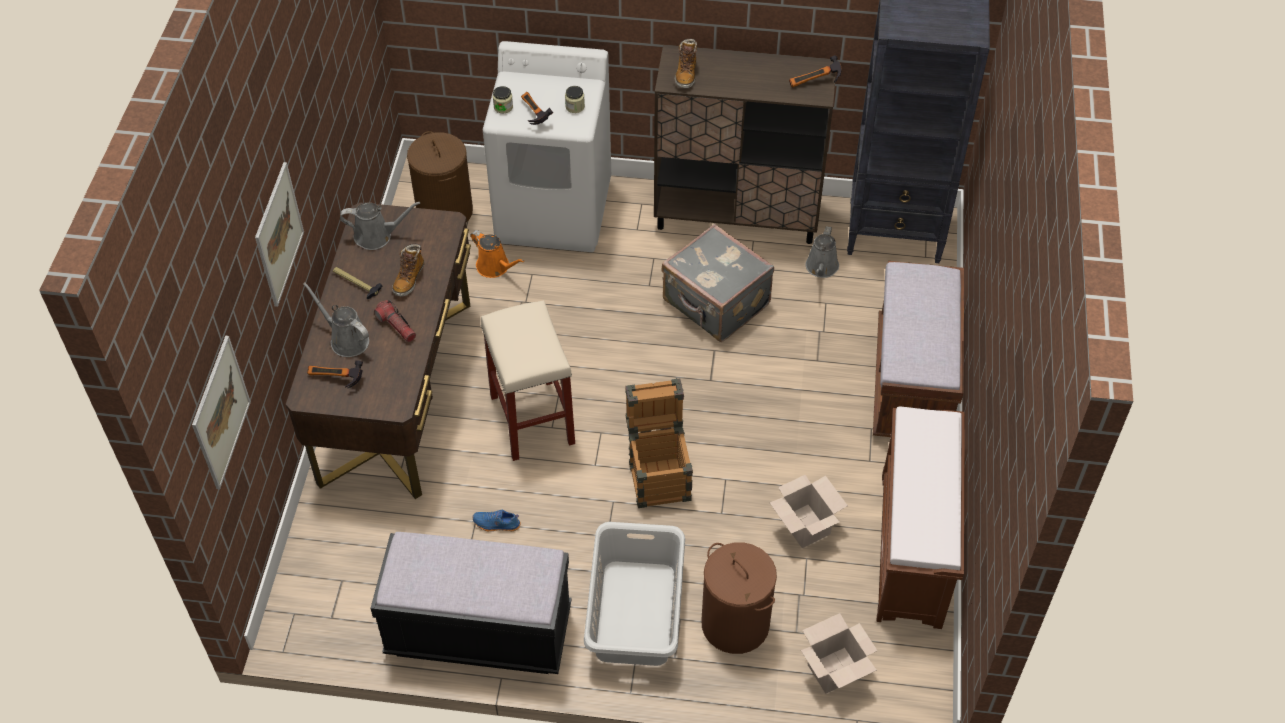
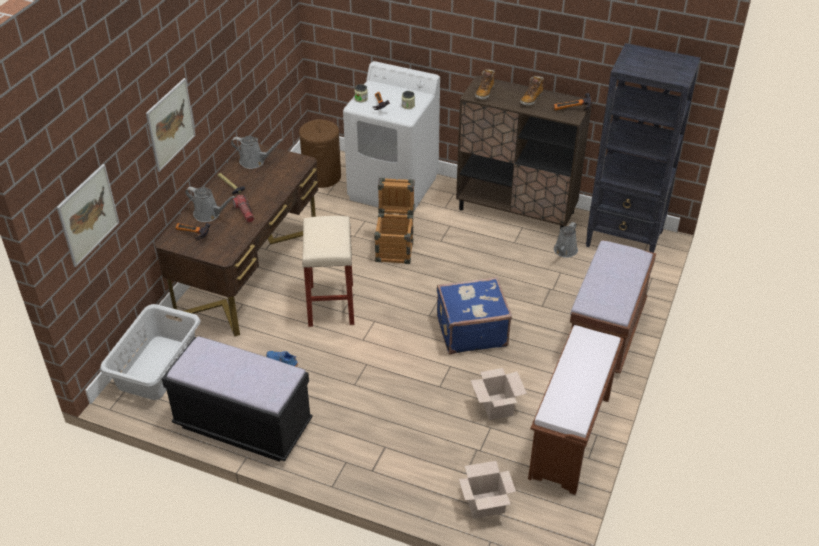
camera: 15 degrees right, 10 degrees down
grey watering can [303,282,369,357] -> grey watering can turned 150 degrees clockwise [185,187,236,222]
boot [392,244,424,297] -> boot moved to [520,76,544,106]
orange watering can [471,230,524,278] -> none
grey laundry basket [584,522,685,666] -> grey laundry basket moved to [100,304,201,400]
crate [625,378,693,508] -> crate moved to [374,178,415,264]
grey suitcase [662,224,774,342] -> none
brown laundry basket [701,542,777,654] -> none
none -> blue suitcase [437,277,512,354]

